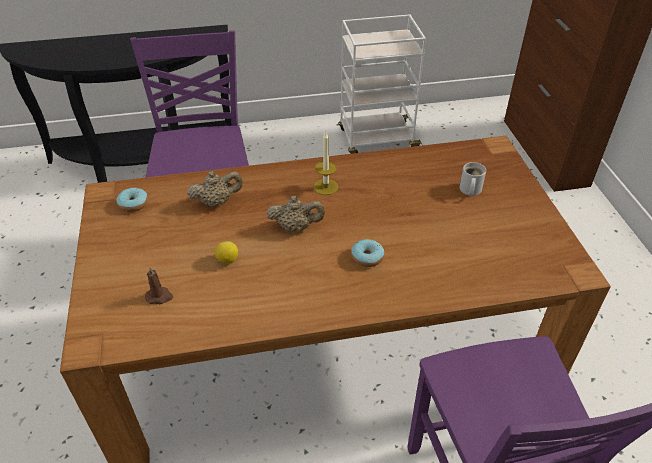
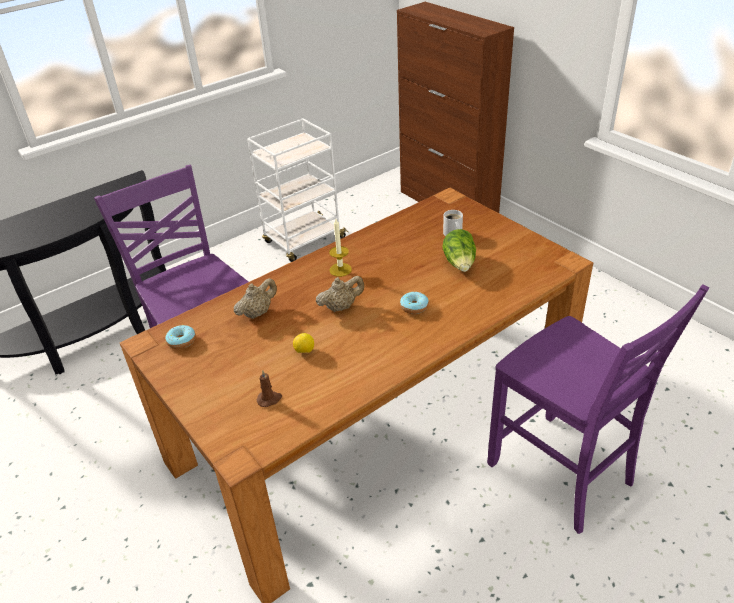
camera: 25 degrees left, 5 degrees down
none -> lettuce [442,229,476,272]

